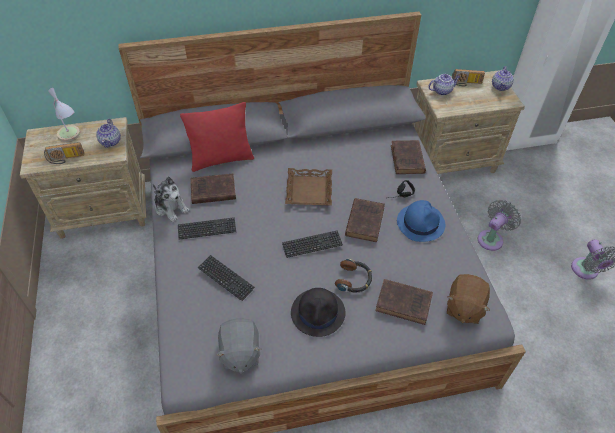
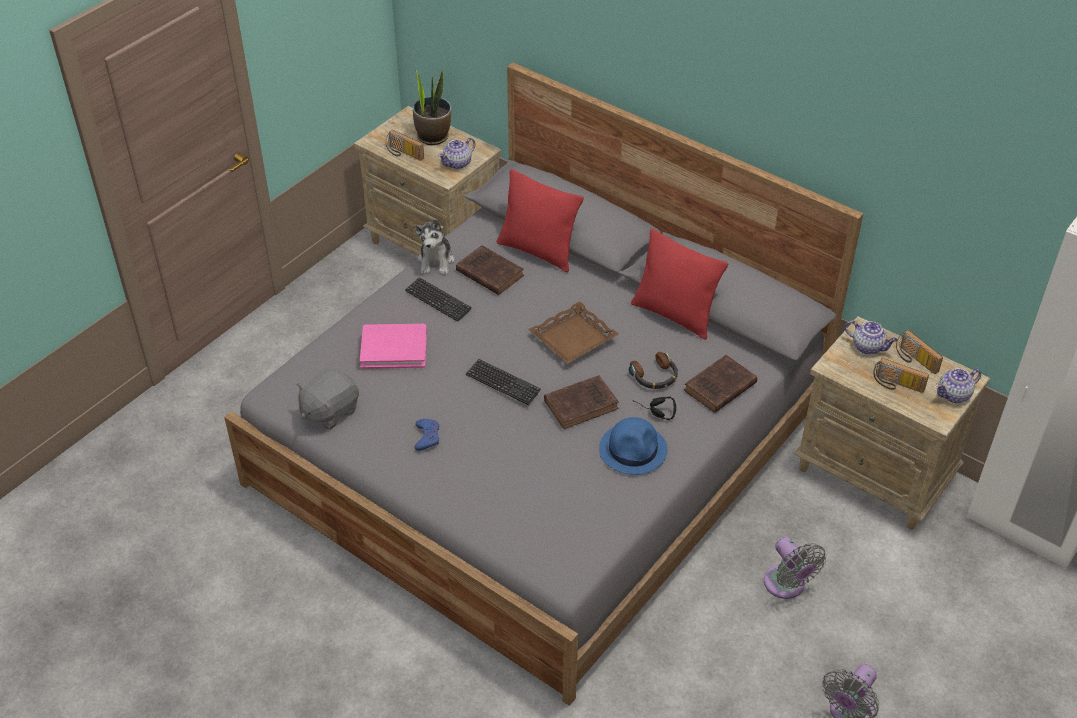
camera: 50 degrees right, 5 degrees down
table lamp [48,88,80,142] -> potted plant [413,69,452,145]
keyboard [198,255,255,301] -> pink book [360,324,427,369]
black hat [291,288,345,337] -> blue game controller [415,419,439,451]
headphones [335,259,372,292] -> headphones moved to [629,352,678,389]
brown book [375,279,433,325] -> none
brown plush toy [447,274,490,324] -> none
grey fan [478,200,521,251] -> grey fan turned 60 degrees clockwise [764,536,826,599]
none -> red pillow [631,229,728,339]
none -> radio [873,358,929,393]

